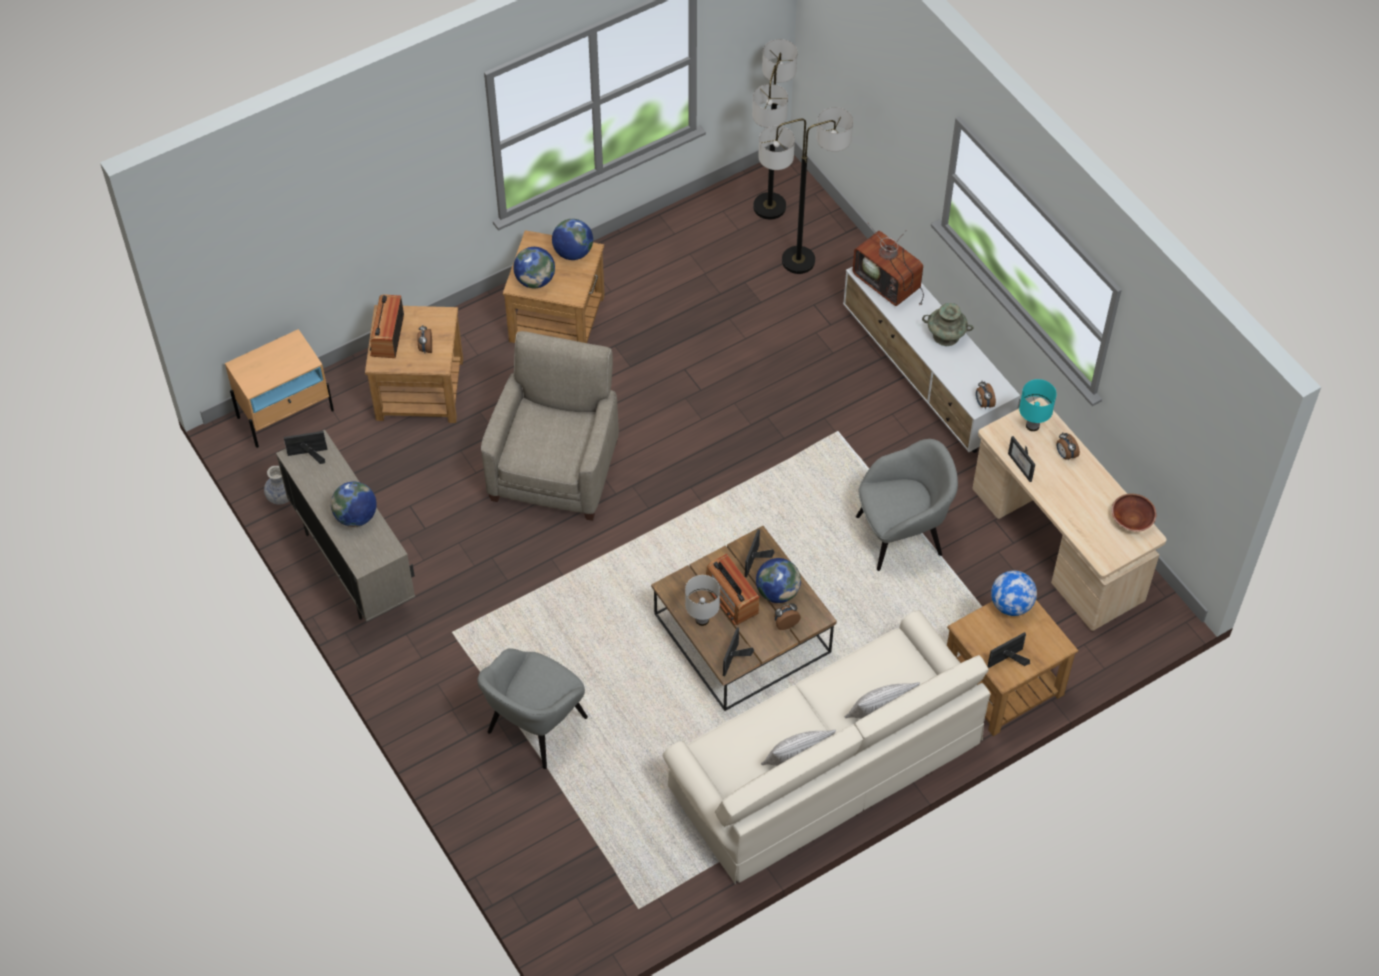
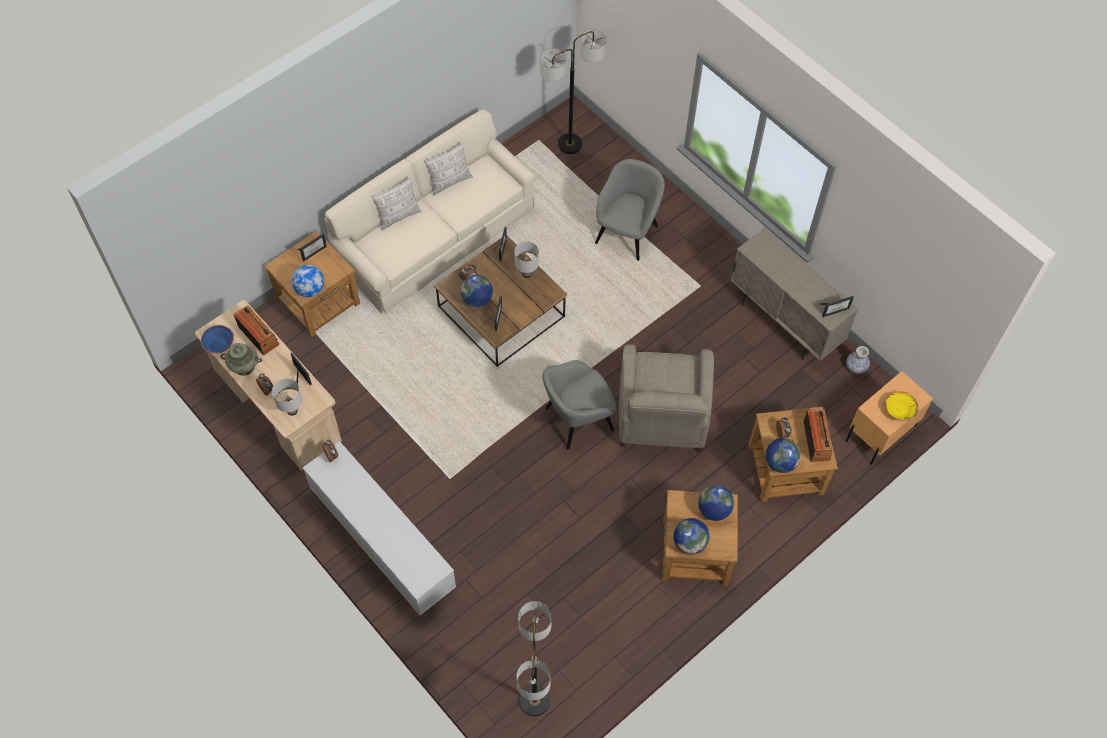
camera: 170 degrees right, 5 degrees up
globe [331,482,377,527] -> globe moved to [766,438,801,473]
radio [706,554,759,625] -> radio moved to [234,306,280,355]
floor lamp [758,107,853,274] -> floor lamp moved to [539,29,606,154]
television [852,223,924,306] -> none
grey armchair [856,439,958,571] -> grey armchair moved to [542,360,616,449]
turquoise vase [922,303,974,346] -> turquoise vase moved to [221,343,262,376]
turquoise table lamp [1019,379,1057,431] -> white table lamp [272,378,302,416]
brown bowl [1111,493,1156,532] -> blue bowl [201,325,234,354]
none -> yellow bowl [885,391,918,421]

